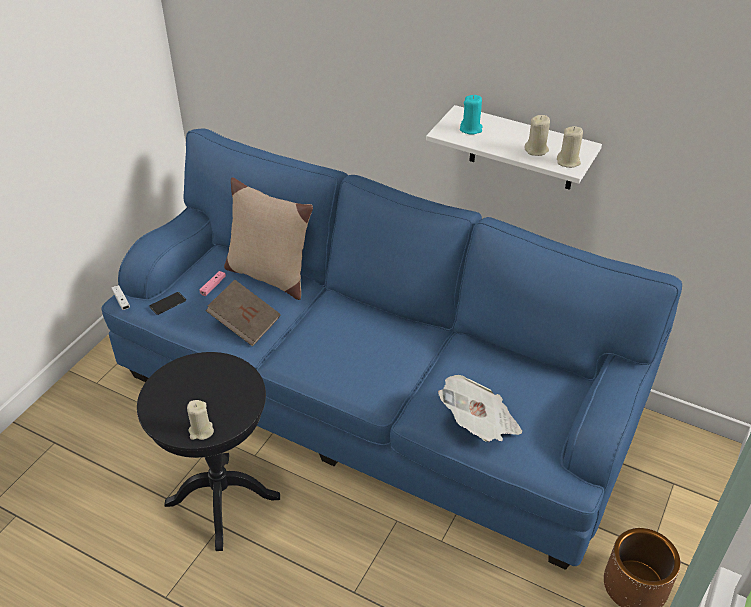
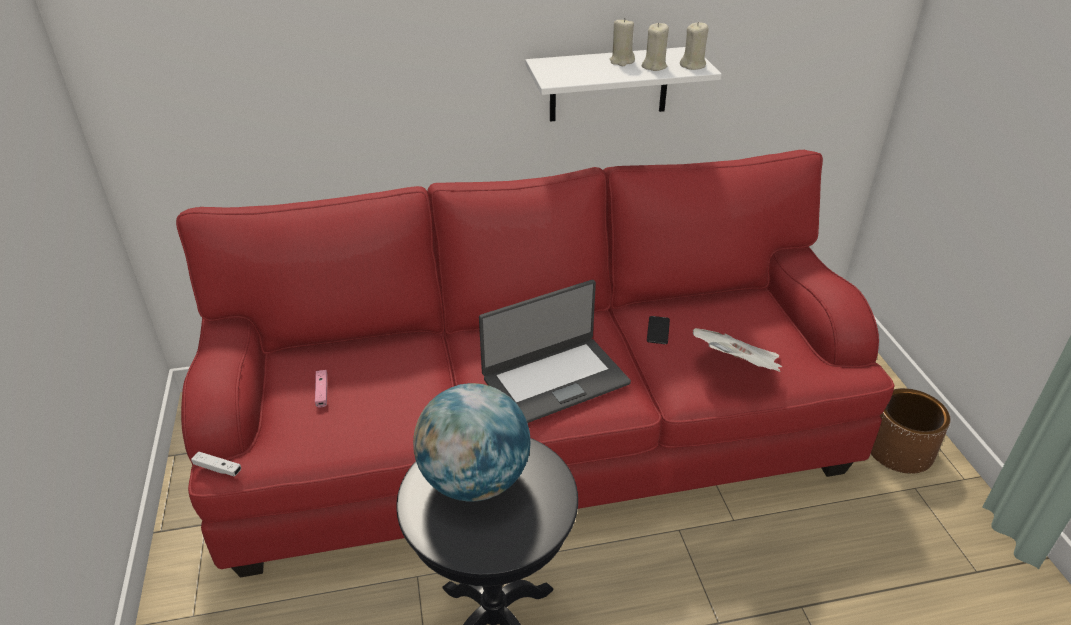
camera: 40 degrees left, 5 degrees down
blue sofa [101,129,682,570] -> red sofa [176,150,894,577]
phone [149,292,186,315] -> phone moved to [647,316,670,344]
beige candle [187,400,214,440] -> beige candle moved to [610,18,635,66]
brown book [206,280,281,346] -> none
beige pillow [224,177,313,300] -> none
turquoise candle [460,95,482,134] -> none
none -> globe [413,383,530,502]
none -> laptop [479,280,631,423]

